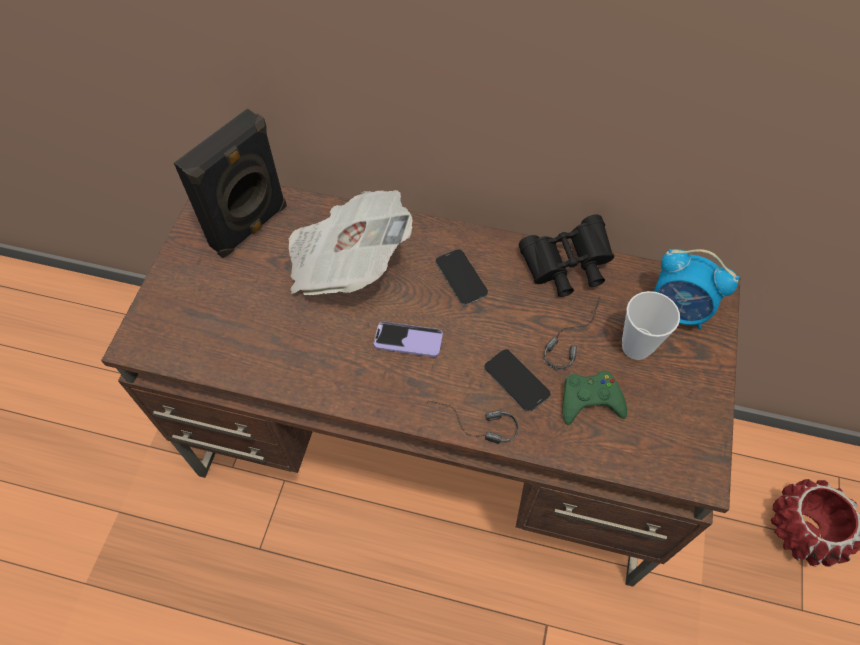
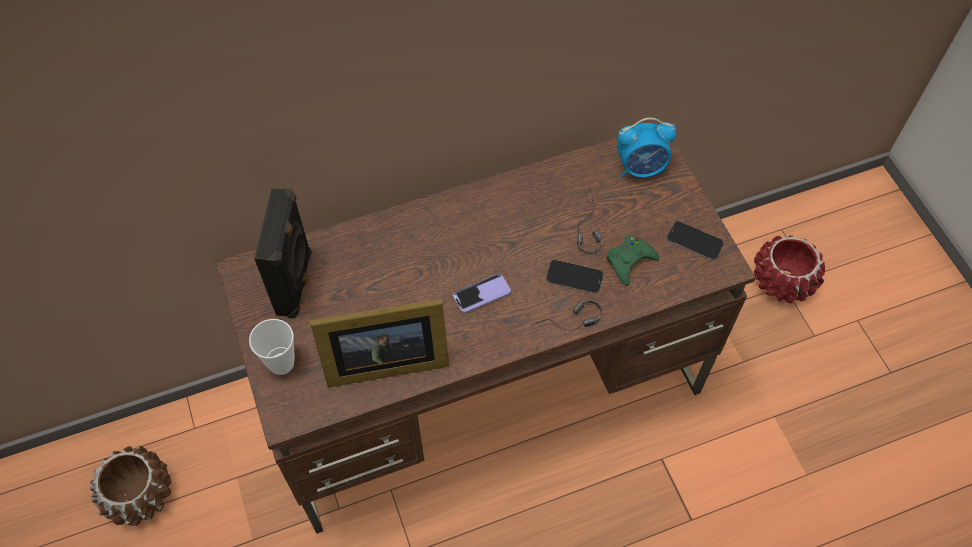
camera: 35 degrees left, 0 degrees up
newspaper [289,190,413,295] -> none
phone [435,249,488,305] -> phone moved to [667,221,724,260]
black binoculars [519,215,614,297] -> none
cup [622,291,680,360] -> cup moved to [249,319,295,375]
none -> brown planter [90,446,171,526]
none -> picture frame [310,298,449,387]

